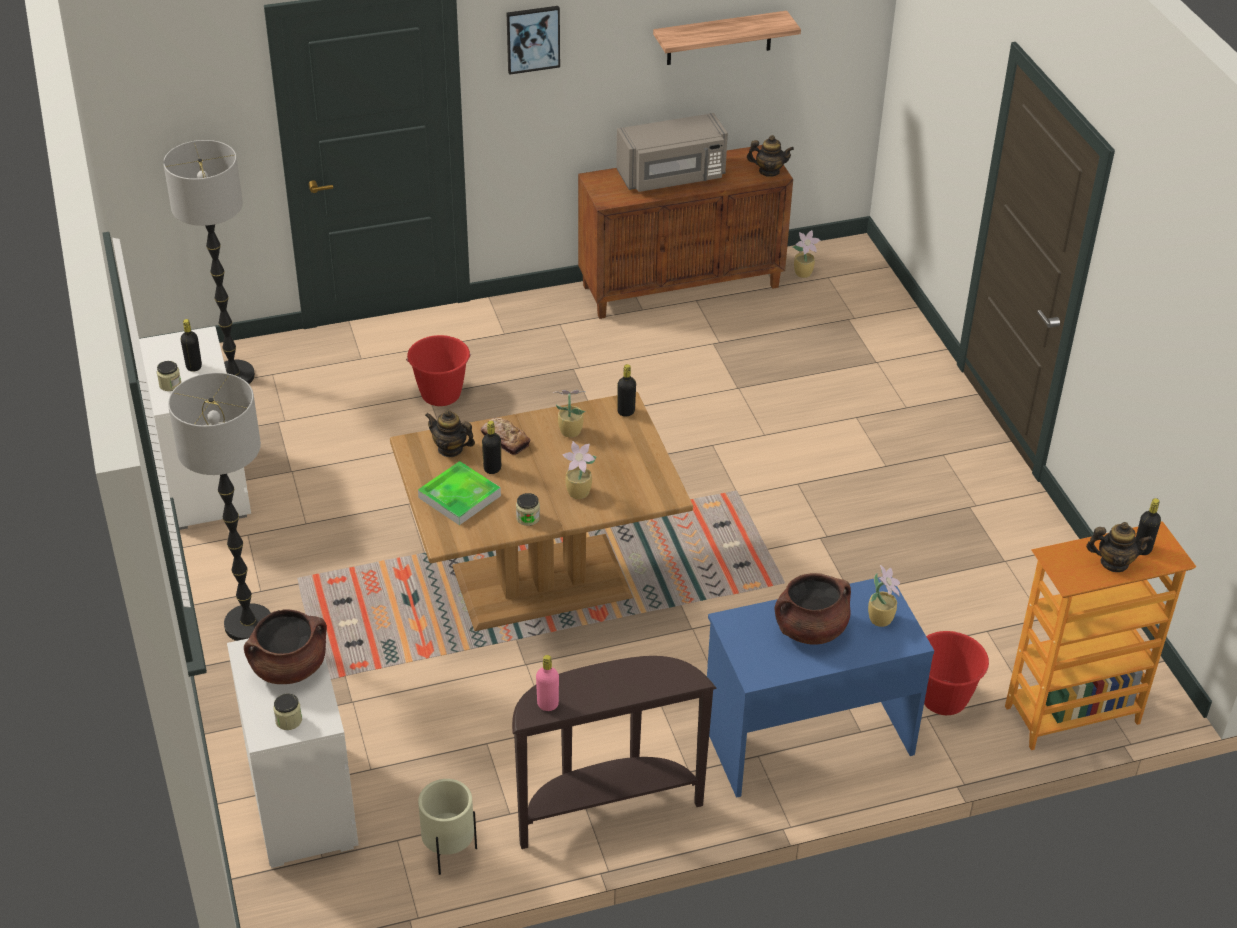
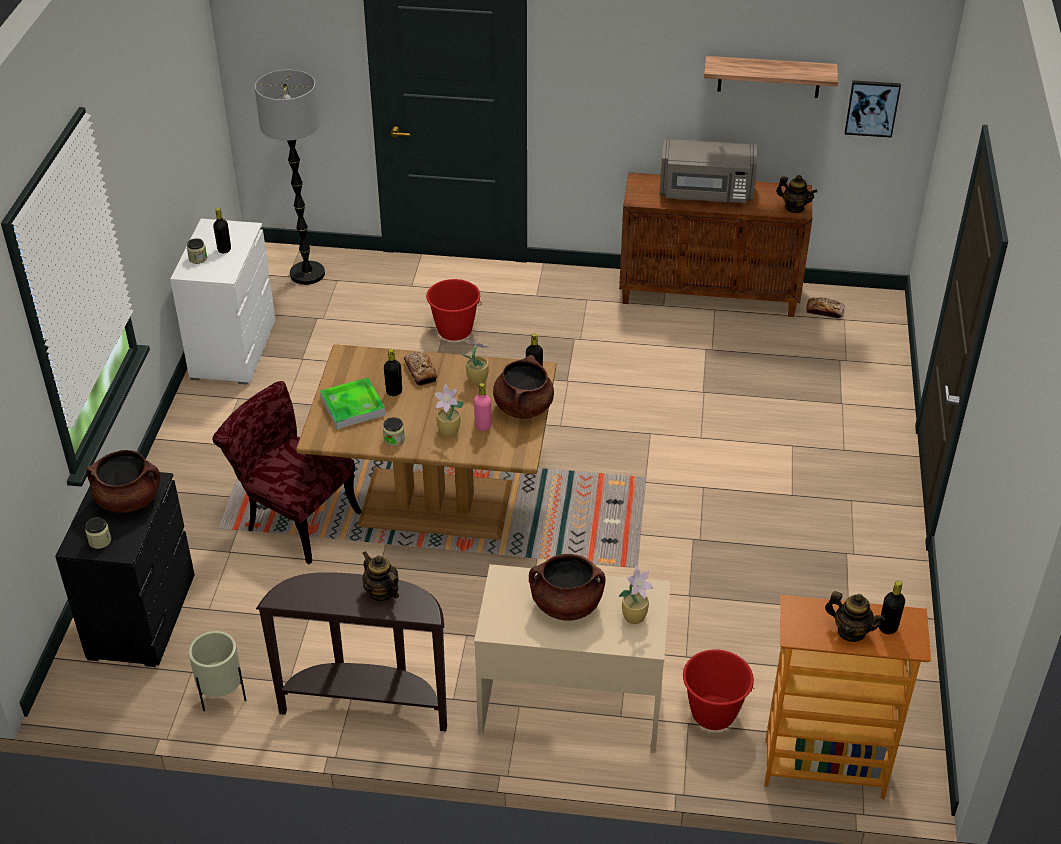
camera: 25 degrees right, 0 degrees up
floor lamp [168,373,271,641] -> none
white dresser [227,638,358,868] -> black dresser [55,472,195,667]
teapot [425,410,475,457] -> teapot moved to [363,551,399,602]
picture [507,6,560,75] -> picture moved to [845,80,901,138]
pink bottle [536,655,559,711] -> pink bottle moved to [474,383,491,431]
blue desk [707,577,934,798] -> beige desk [474,564,671,753]
potted plant [793,230,820,278] -> bread [806,297,845,318]
none -> red chair [212,381,362,564]
none -> brown cooking pot [493,355,554,419]

